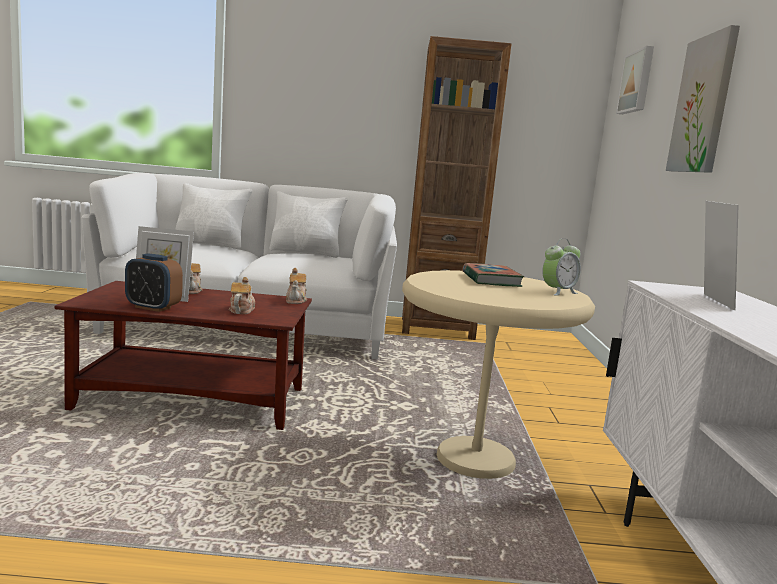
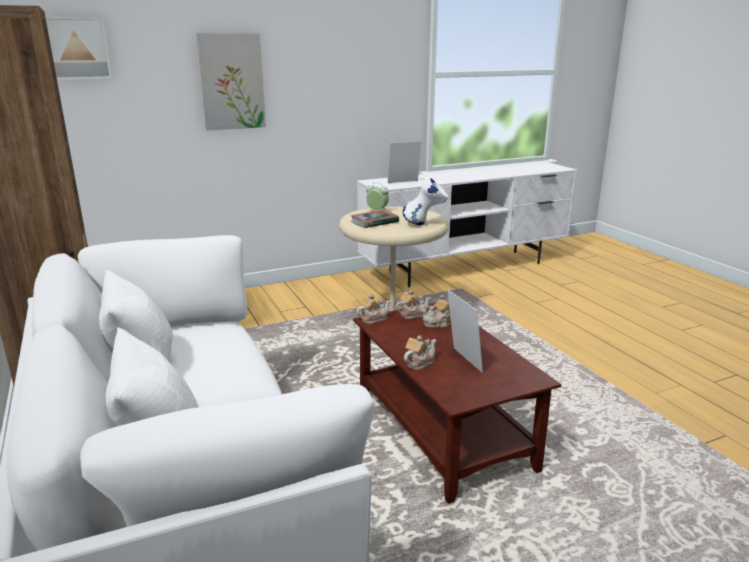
camera: 115 degrees left, 10 degrees up
alarm clock [125,253,183,312] -> none
none -> teapot [396,290,431,319]
none -> white vase [403,177,448,225]

